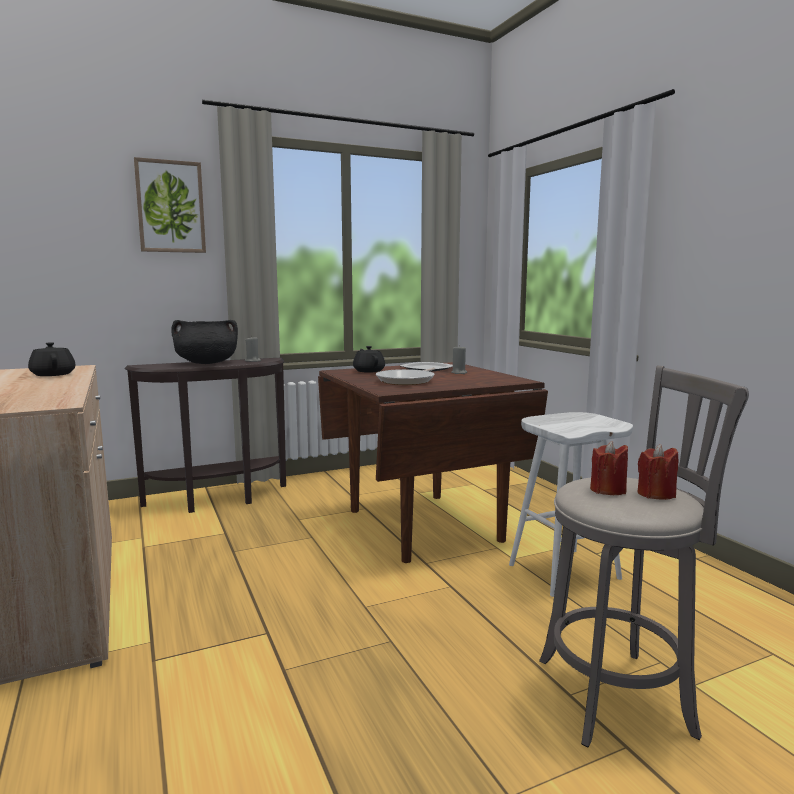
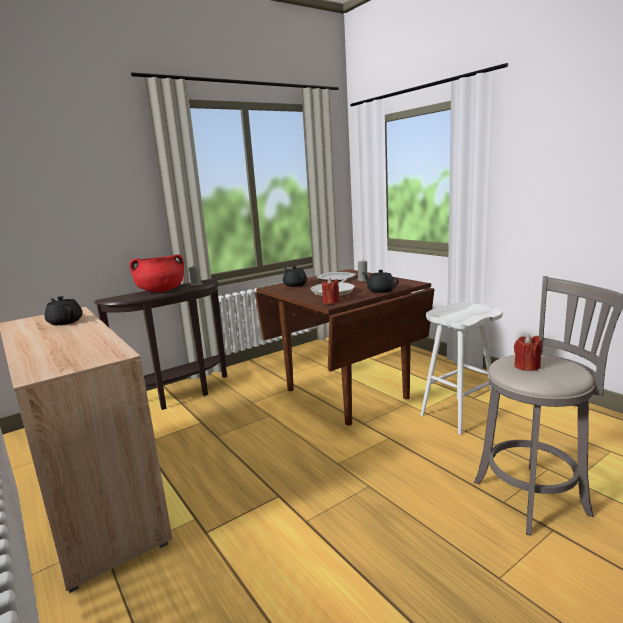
camera: 10 degrees left, 5 degrees up
picture [134,157,206,253] -> none
black cooking pot [171,320,238,364] -> red cooking pot [129,254,184,292]
red candle [637,444,678,500] -> red candle moved to [322,278,340,304]
none -> black teapot [362,270,399,293]

